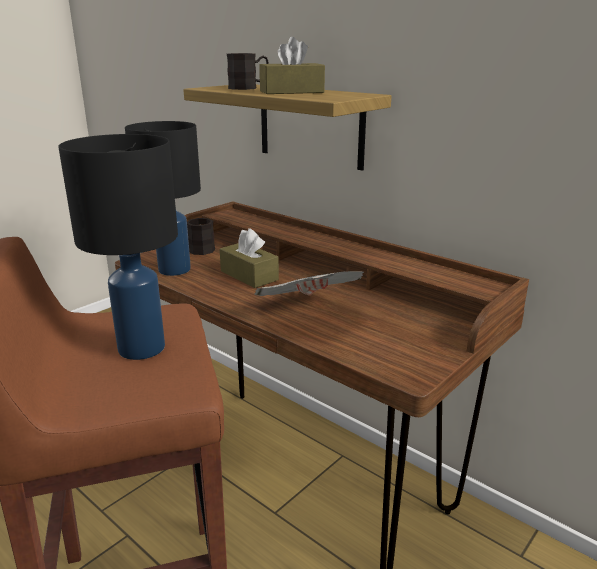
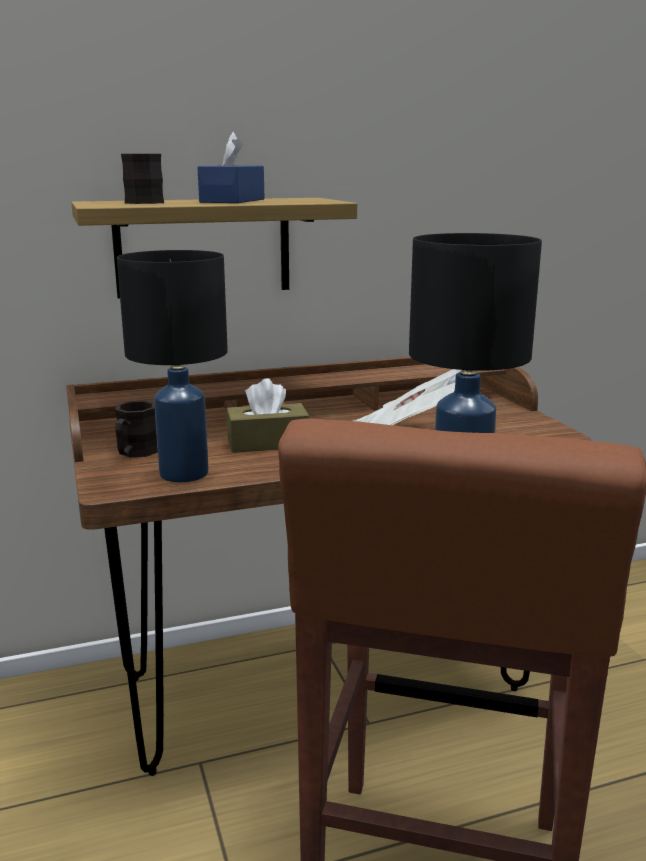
camera: 60 degrees left, 5 degrees down
brown tissue box [259,37,325,94] -> blue tissue box [197,131,265,203]

